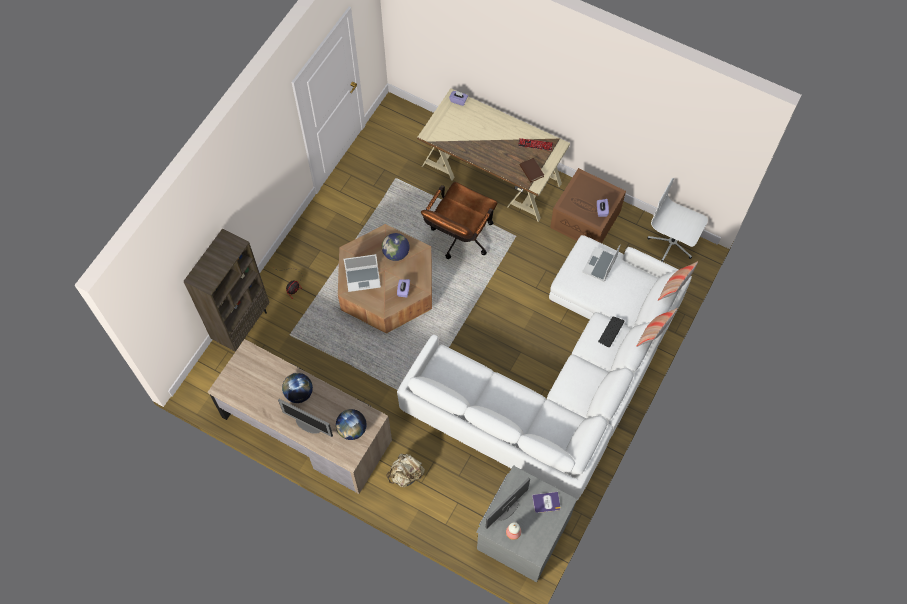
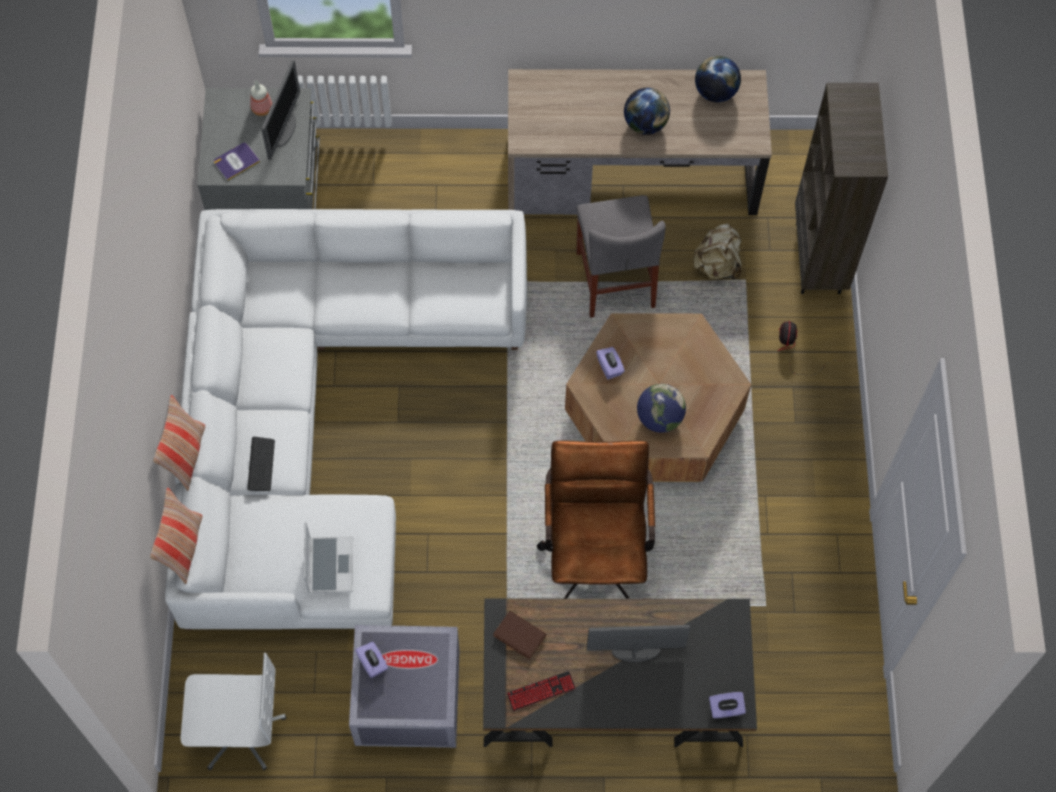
camera: 150 degrees right, 0 degrees up
monitor [278,399,333,437] -> monitor moved to [587,625,690,662]
globe [336,409,366,440] -> globe moved to [695,56,741,102]
laptop [344,254,381,292] -> none
beige backpack [386,453,425,487] -> beige backpack moved to [692,223,742,280]
beige desk [417,88,570,222] -> black desk [483,598,757,747]
brown storage box [550,168,626,243] -> grey storage box [349,625,460,748]
none -> grey chair [576,195,666,318]

